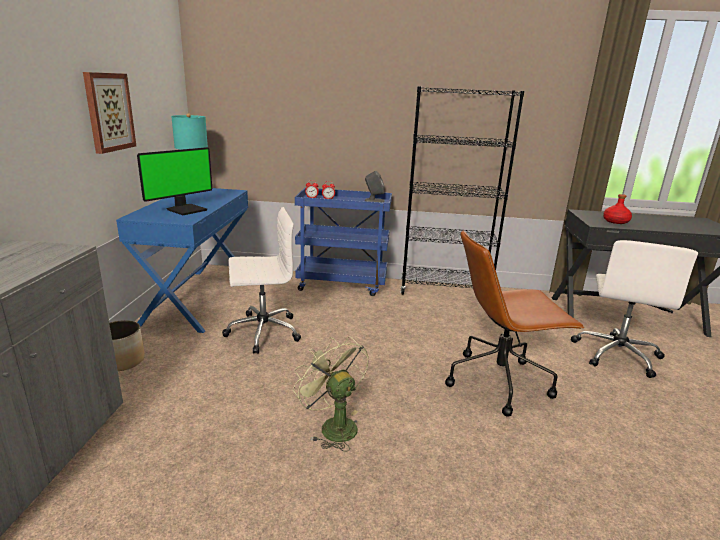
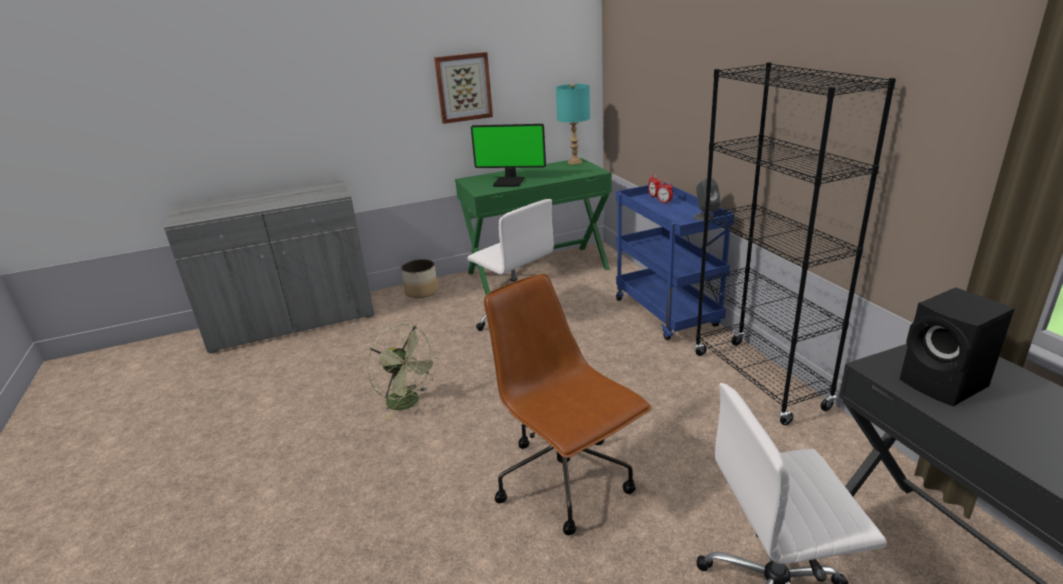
camera: 65 degrees right, 5 degrees up
blue desk [116,188,248,333] -> green desk [455,158,612,295]
green fan [293,336,369,452] -> green fan turned 105 degrees clockwise [367,324,439,419]
red bottle [603,194,632,224] -> black speaker [900,287,1015,407]

